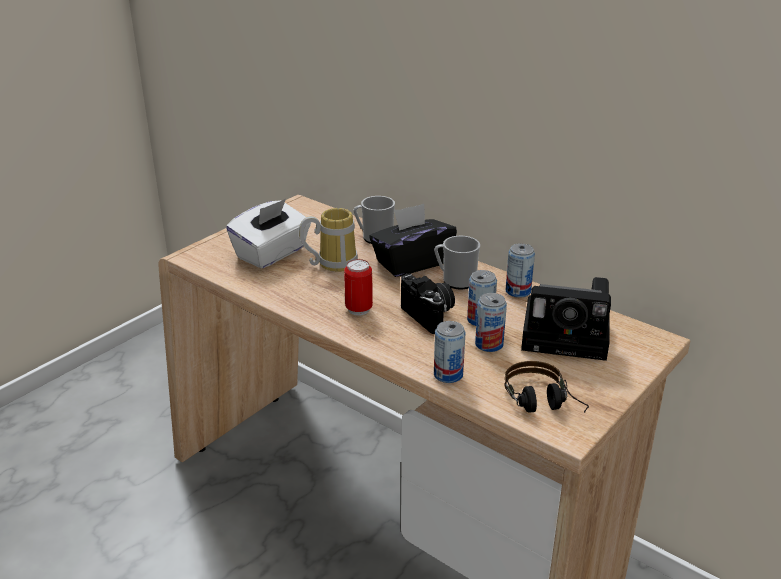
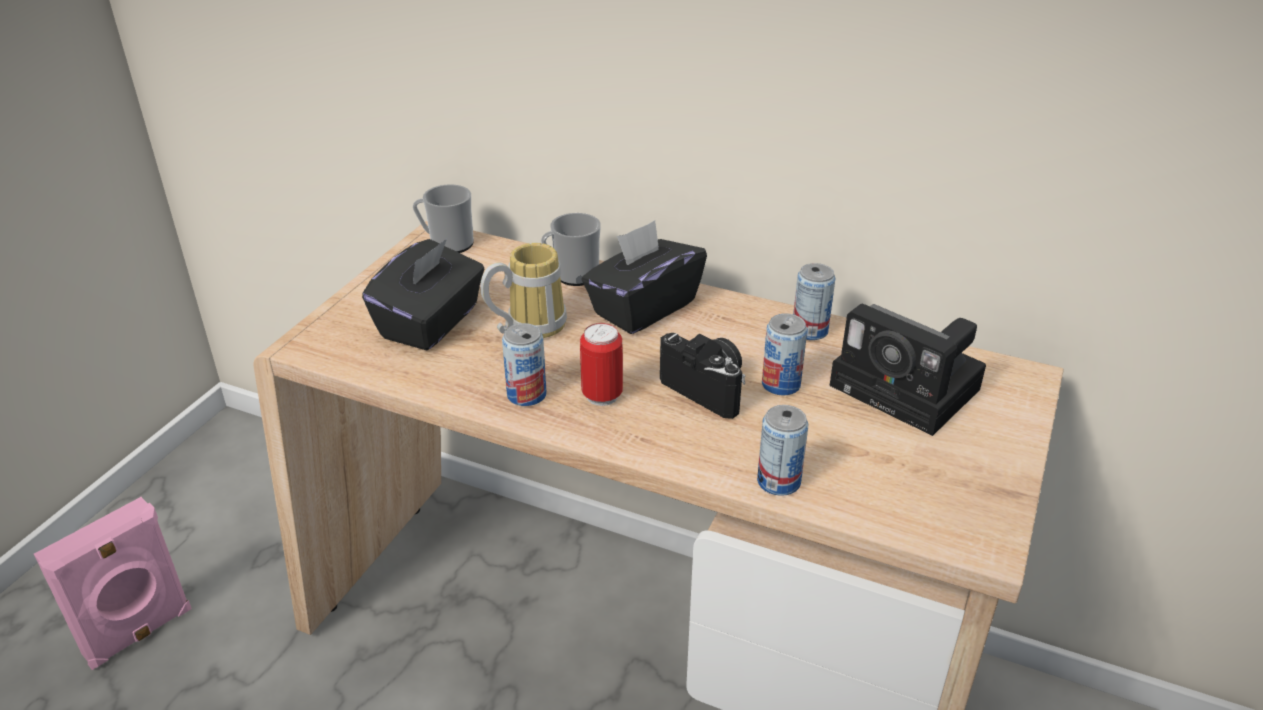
camera: 15 degrees left, 5 degrees up
white tissue box [226,199,311,269] -> black tissue box [362,239,484,350]
mug [434,236,480,289] -> mug moved to [413,184,474,253]
can [475,293,507,352] -> can moved to [502,323,547,406]
headphones [504,361,589,413] -> none
camera [521,277,611,361] -> camera turned 45 degrees clockwise [830,303,986,436]
none -> pink speaker [34,497,192,670]

